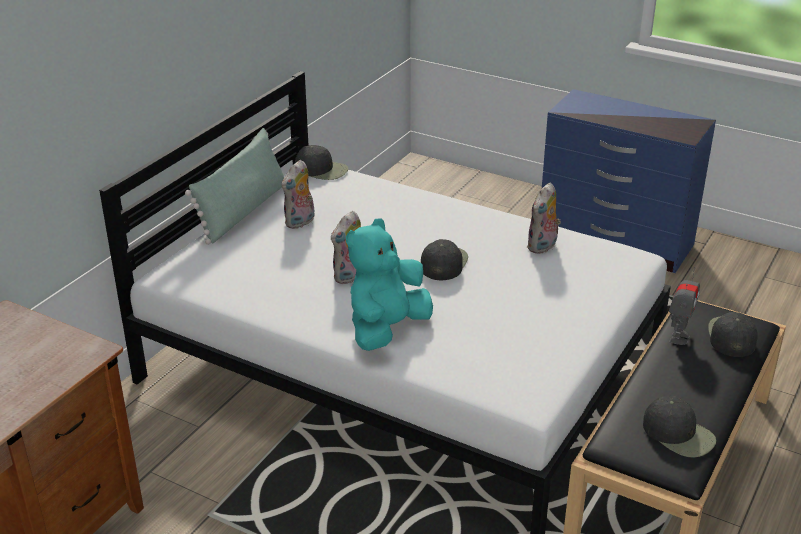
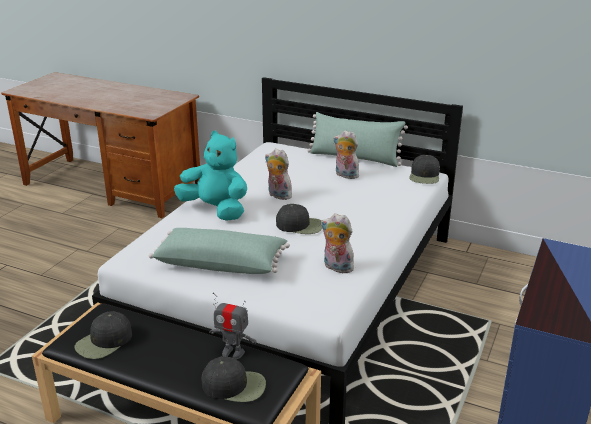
camera: 85 degrees right, 5 degrees down
none -> green pillow [149,228,290,274]

